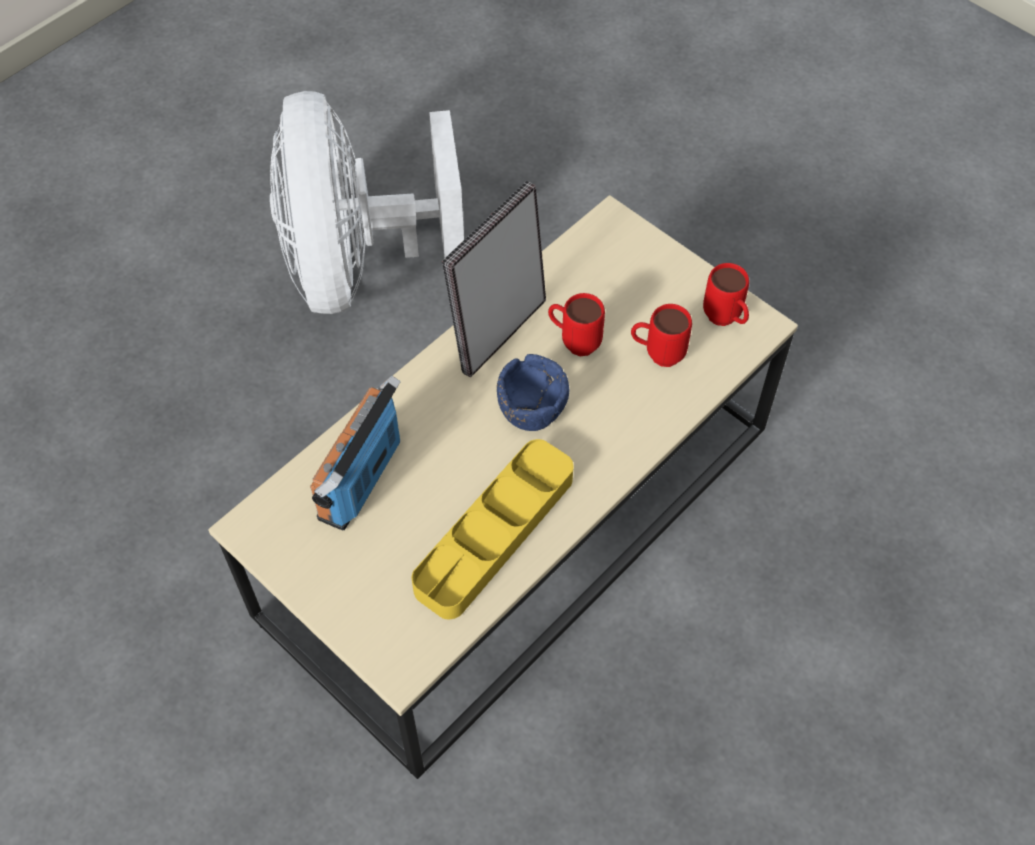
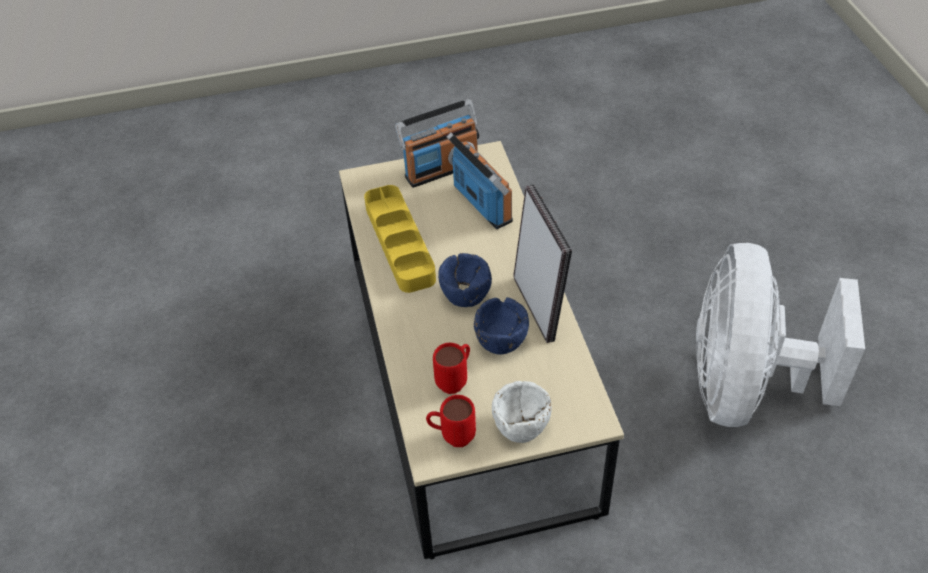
camera: 125 degrees right, 10 degrees down
white fan [270,91,464,314] -> white fan turned 105 degrees counterclockwise [696,243,865,427]
red mug [548,293,605,356] -> blue bowl [474,297,529,354]
none -> radio [395,99,479,188]
none -> white bowl [492,381,552,443]

